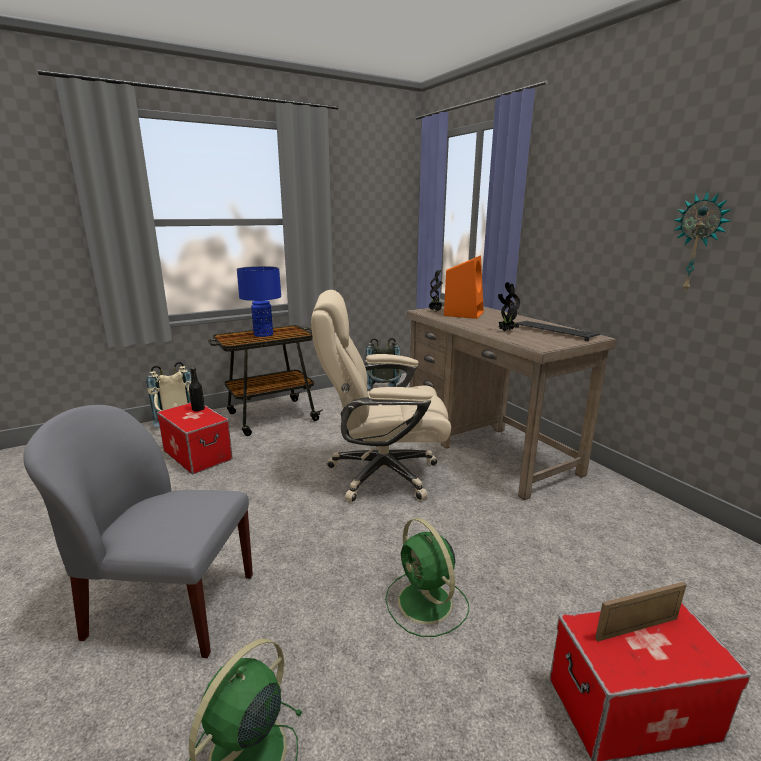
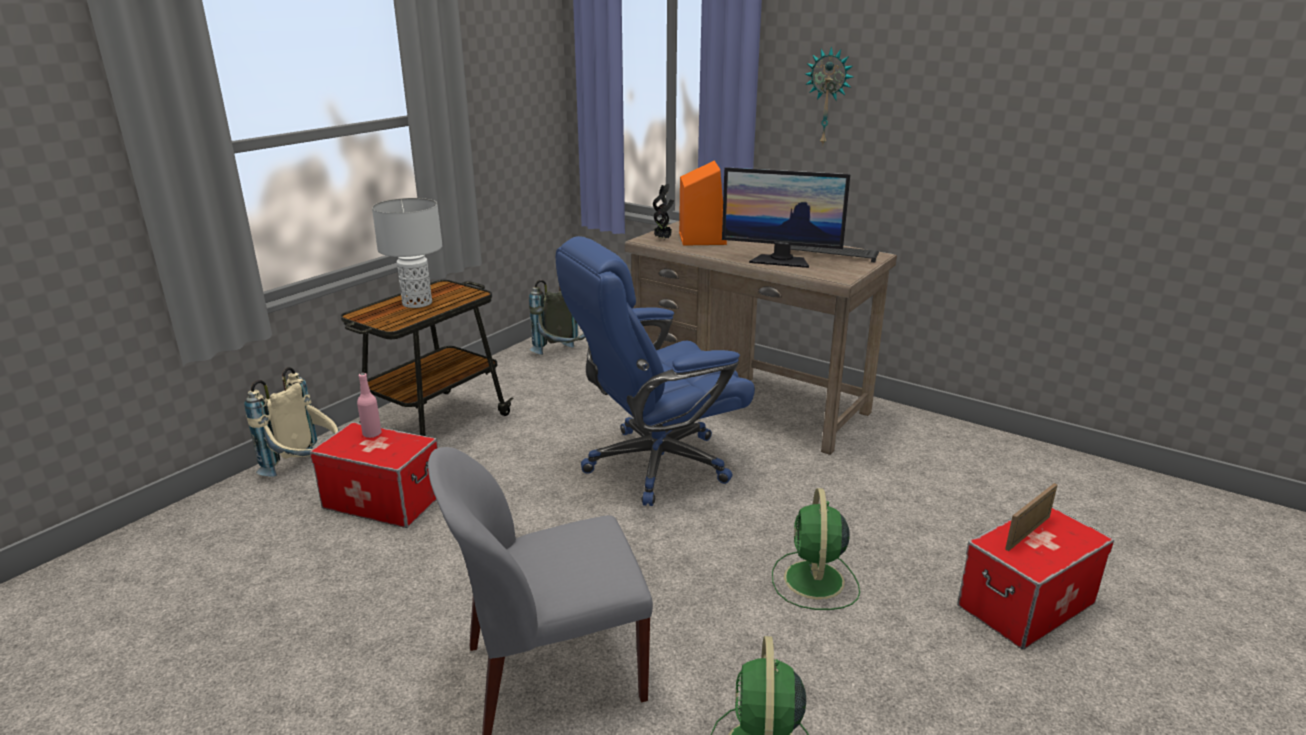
camera: 25 degrees left, 5 degrees up
black bottle [189,367,205,411] -> pink bottle [357,373,382,438]
blue table lamp [237,266,281,337] -> white table lamp [372,198,443,308]
beige office chair [311,290,451,503] -> blue office chair [556,236,755,506]
green fan [385,518,469,637] -> green fan turned 60 degrees clockwise [772,488,860,610]
potted plant [498,282,520,332] -> monitor [722,167,851,268]
wall clock [673,191,732,292] -> wall clock moved to [805,46,854,147]

